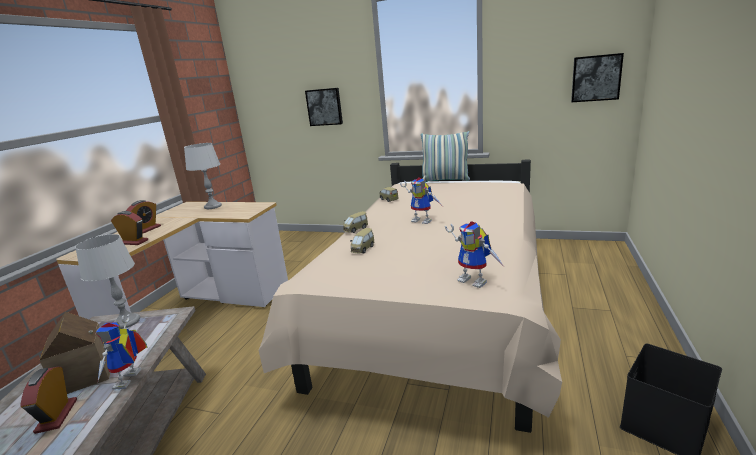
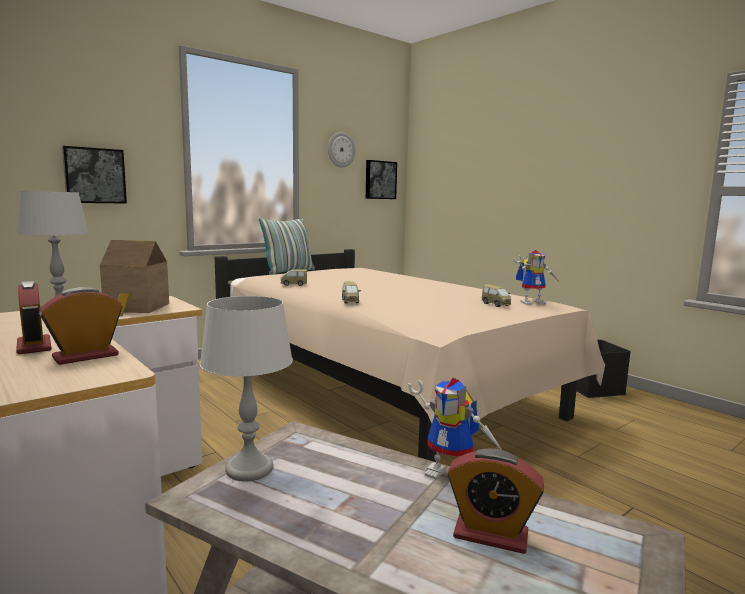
camera: 60 degrees left, 10 degrees down
toy house [40,312,110,394] -> toy house moved to [100,240,169,316]
toy car [350,228,374,253] -> toy car moved to [482,284,511,307]
toy robot [400,177,442,224] -> none
none -> wall clock [328,132,355,167]

